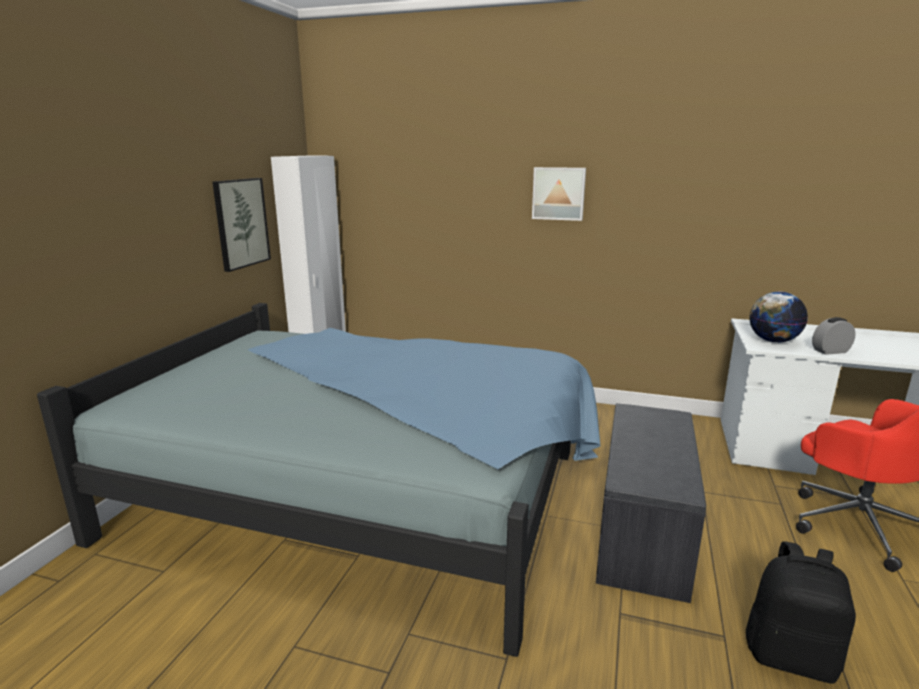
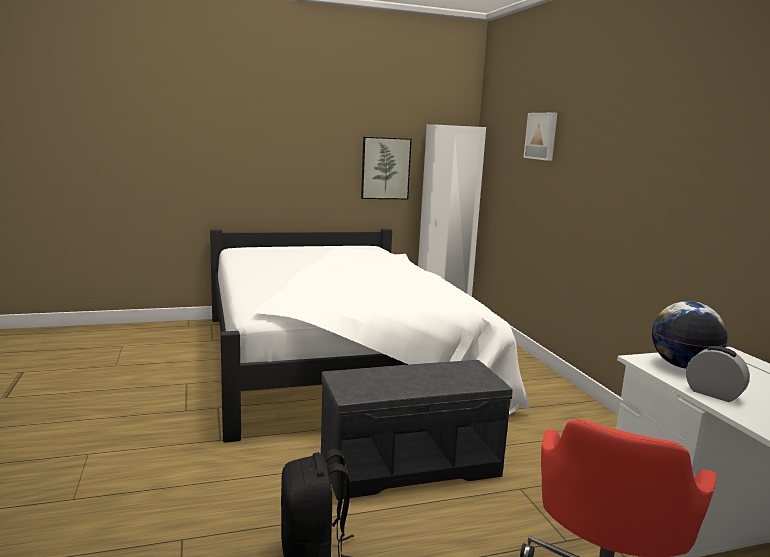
camera: 55 degrees right, 5 degrees down
blue bed [37,303,600,657] -> white bed [210,229,529,443]
picture [532,167,586,221] -> picture moved to [523,113,557,161]

